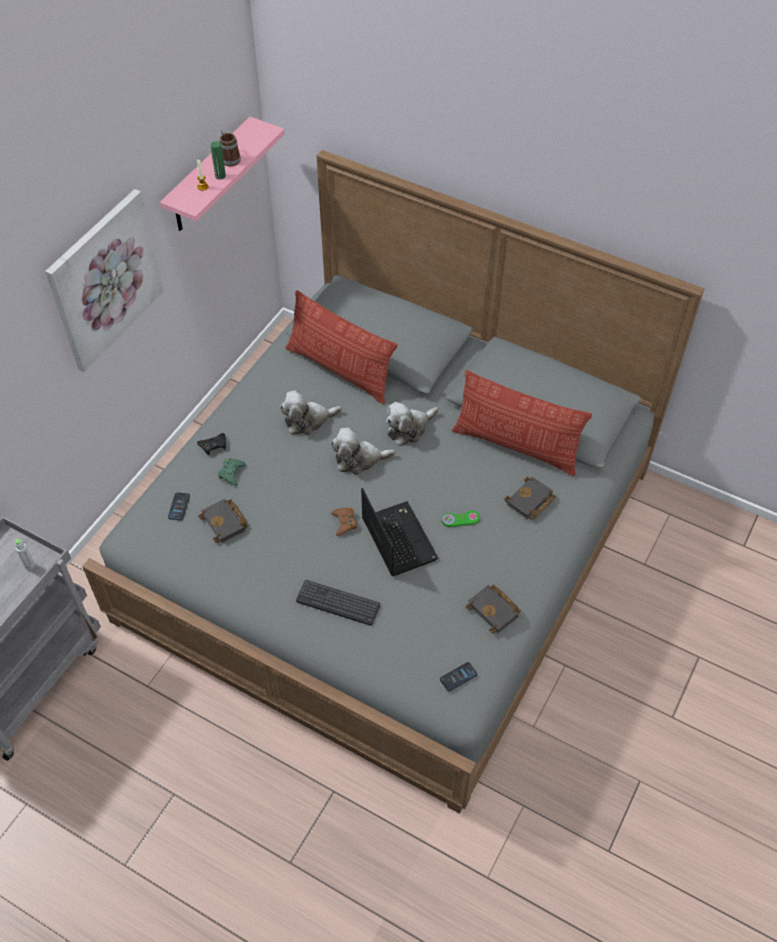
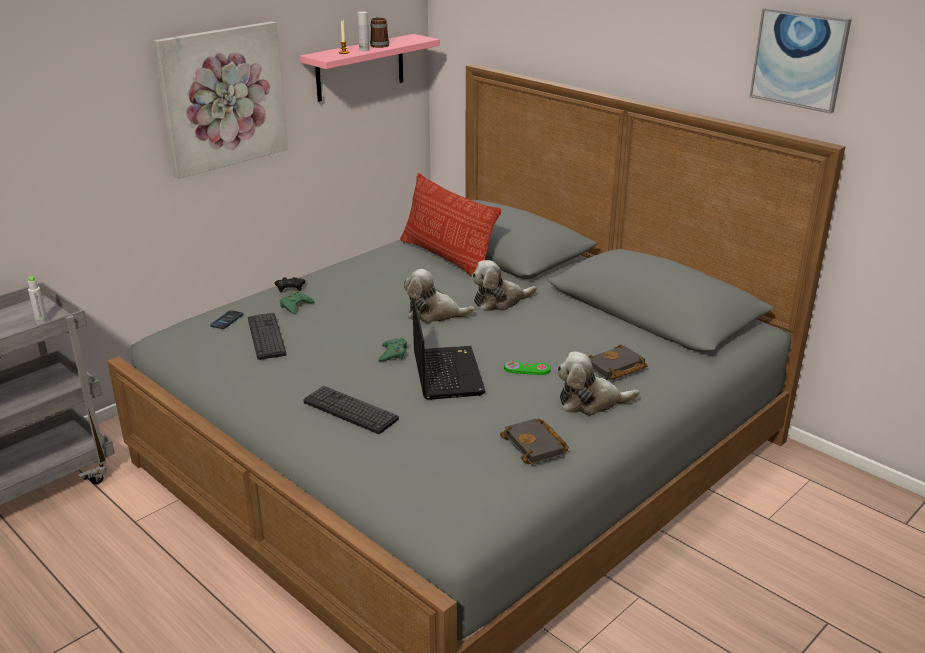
camera: 15 degrees right, 25 degrees down
black book [198,499,248,543] -> keyboard [248,313,286,360]
green bottle [211,141,226,179] -> white bottle [358,11,369,51]
plush toy [280,390,342,435] -> plush toy moved to [557,351,640,416]
brown game controller [331,508,357,536] -> green game controller [378,338,407,362]
phone [440,662,477,691] -> none
pillow [452,370,592,476] -> none
none -> picture [749,8,852,114]

